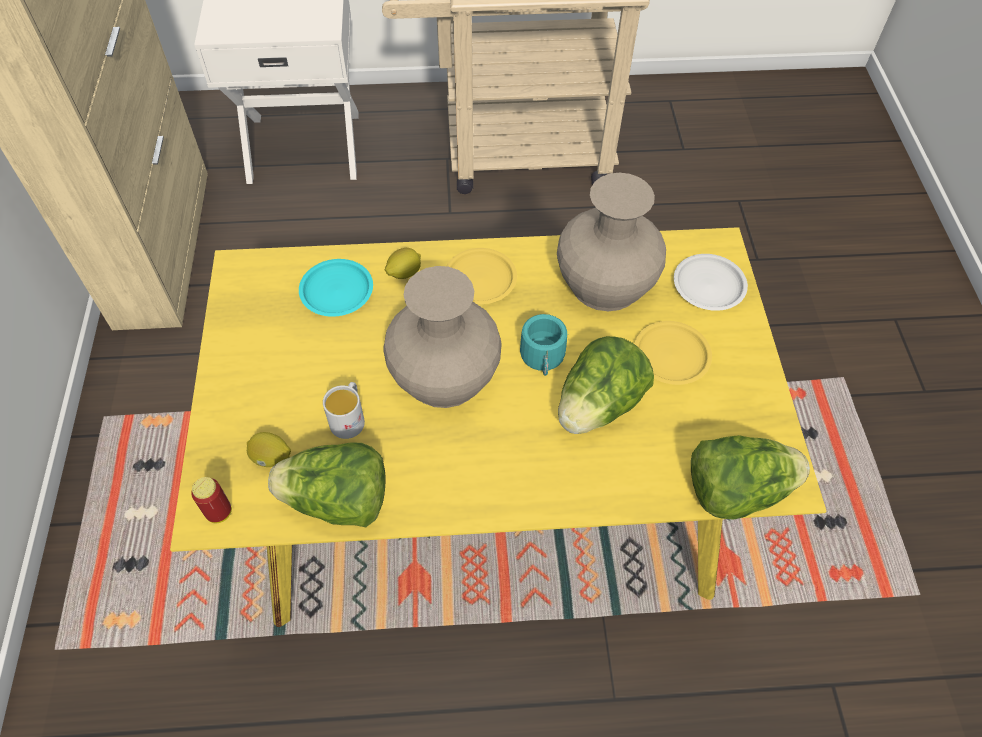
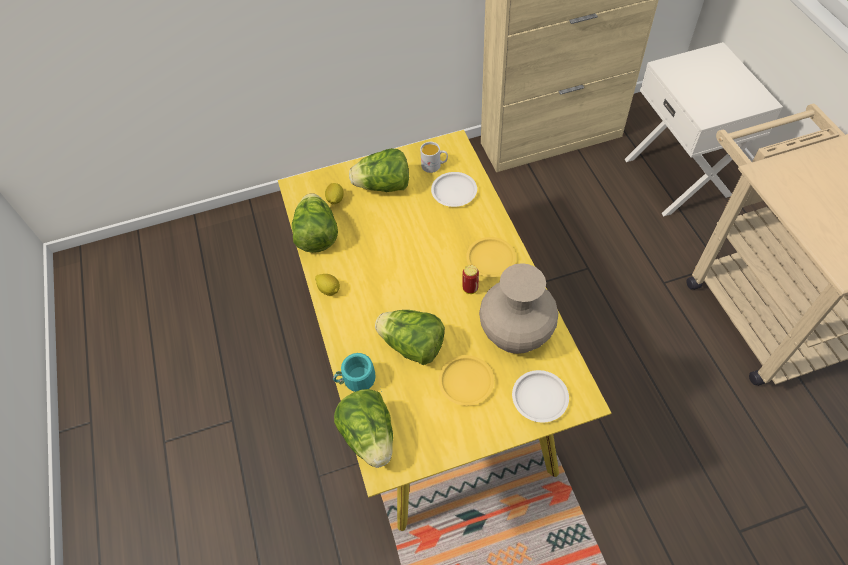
camera: 80 degrees right, 0 degrees up
can [191,477,232,523] -> can moved to [463,265,479,294]
turquoise plate [299,259,373,317] -> white plate [431,172,477,207]
white mug [323,382,365,439] -> white mug moved to [420,142,448,173]
beige vase [384,266,502,408] -> none
lemon [385,248,421,279] -> lemon moved to [315,274,340,296]
turquoise mug [520,314,569,376] -> turquoise mug moved to [333,353,382,392]
none -> lettuce [349,148,409,192]

